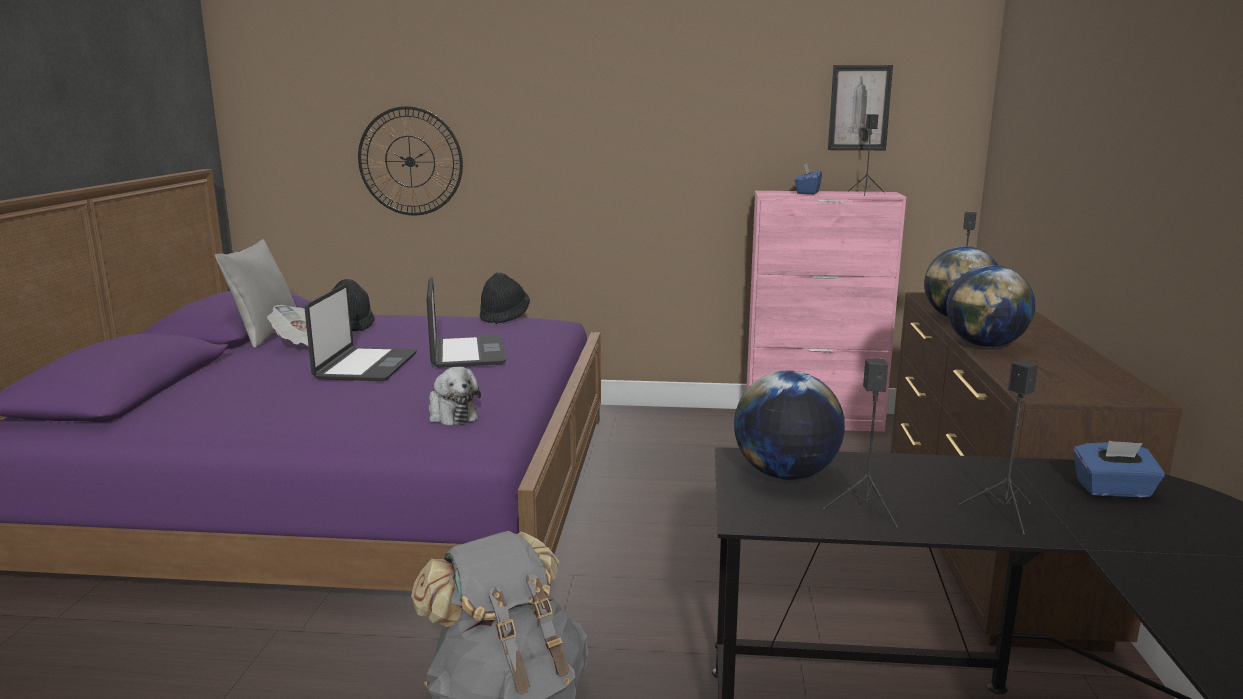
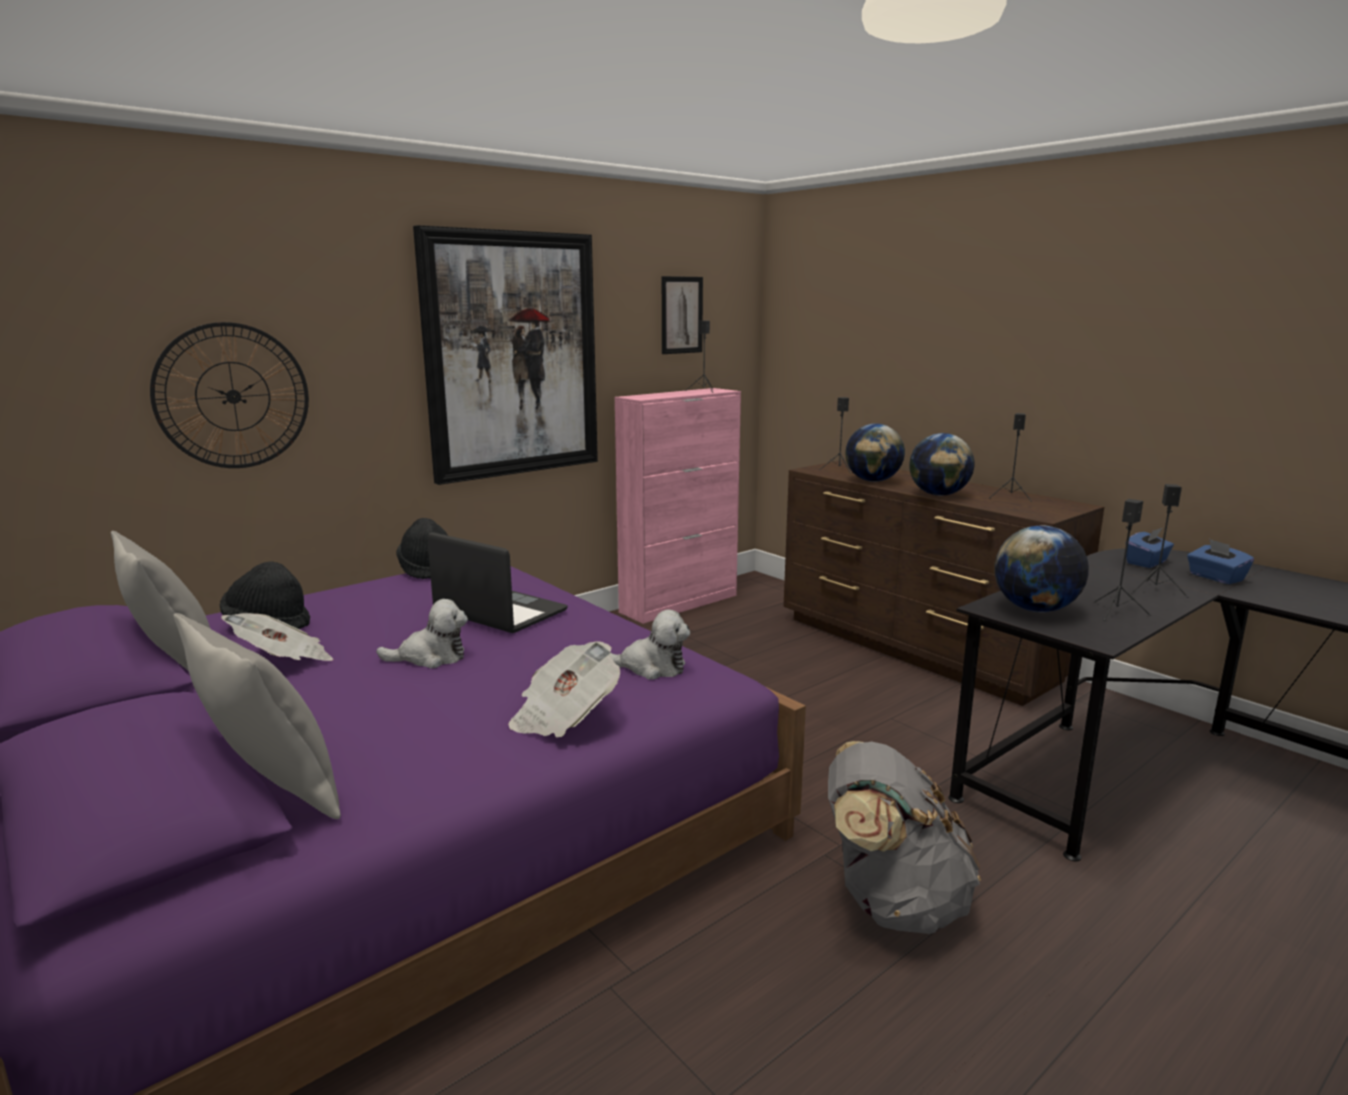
camera: 45 degrees left, 0 degrees up
laptop [305,284,417,381] -> plush toy [376,599,468,669]
blue tissue box [795,164,822,194] -> blue tissue box moved to [1187,539,1254,584]
none -> grey pillow [173,613,341,819]
none -> picture [413,225,598,485]
none -> newspaper [508,641,620,738]
none -> black speaker [991,413,1032,502]

